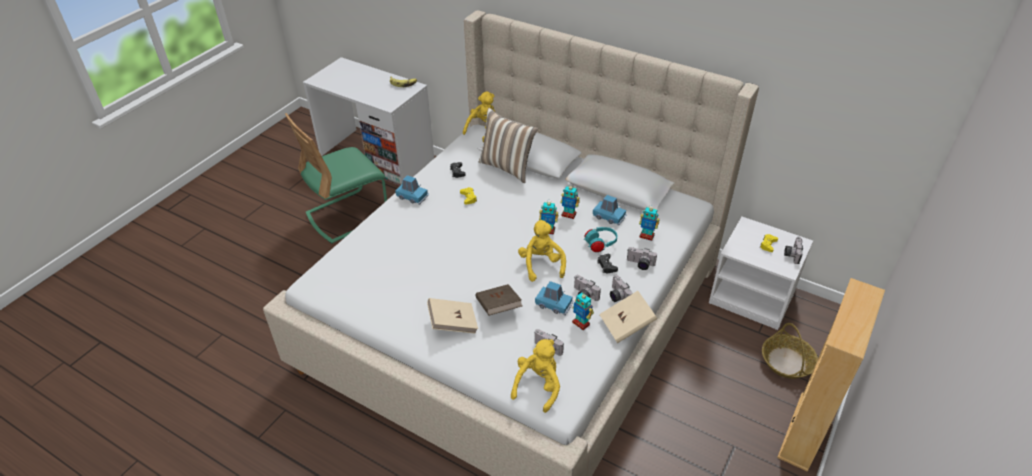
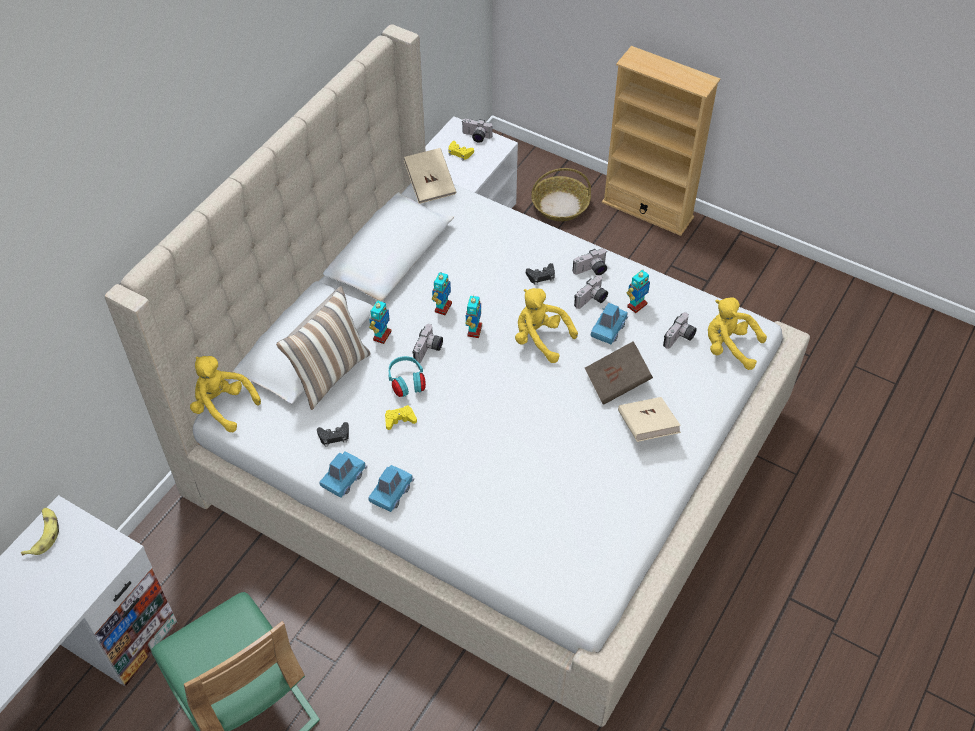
camera: 90 degrees left, 10 degrees up
yellow plush toy [518,220,566,282] -> yellow plush toy turned 45 degrees clockwise [515,288,578,363]
turquoise headphones [584,227,617,252] -> turquoise headphones moved to [388,356,426,397]
blue toy car [593,195,627,226] -> blue toy car moved to [319,451,367,498]
beige book [599,291,657,343] -> beige book moved to [404,148,457,204]
camera [627,247,657,270] -> camera moved to [412,324,443,363]
toy robot [639,205,660,241] -> toy robot moved to [369,300,392,344]

